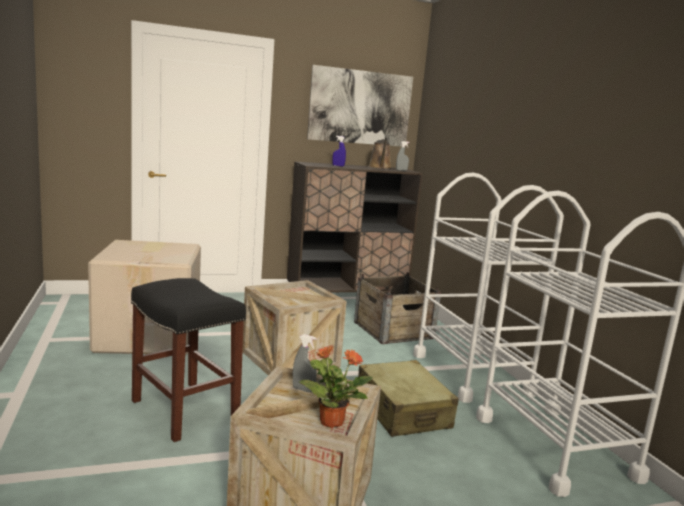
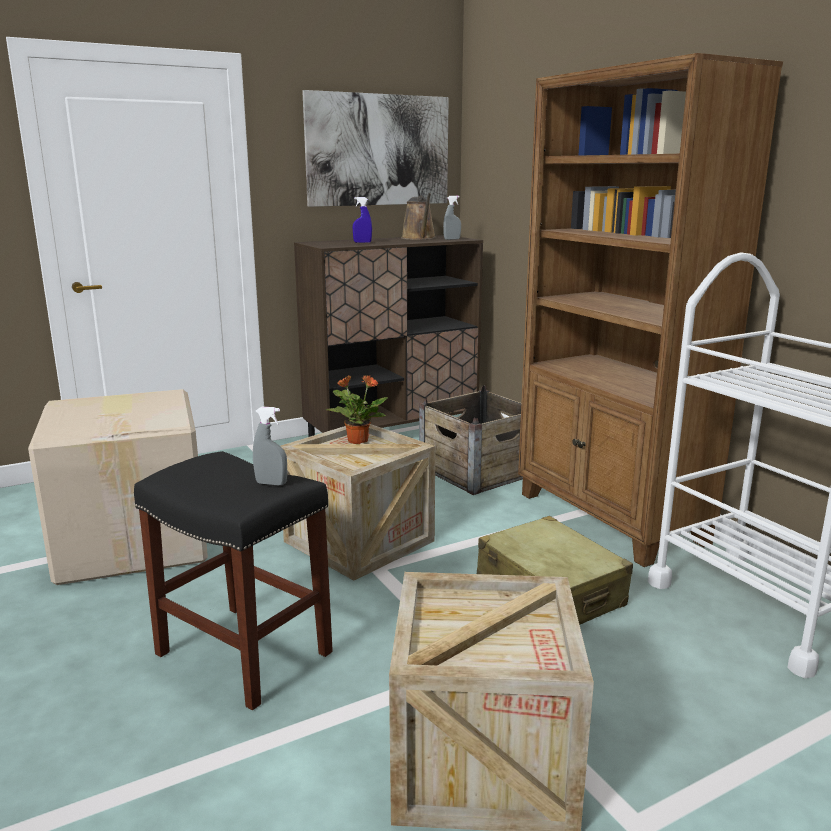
camera: 10 degrees left, 5 degrees up
grey spray bottle [293,334,317,392] -> grey spray bottle moved to [253,406,287,486]
potted plant [299,345,373,428] -> potted plant moved to [326,375,388,444]
white cart [413,172,564,403] -> brown bookcase [518,53,783,567]

